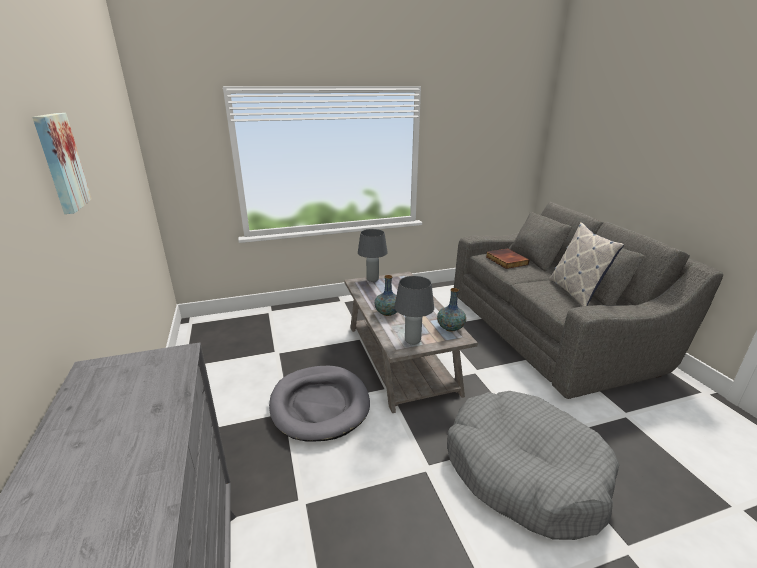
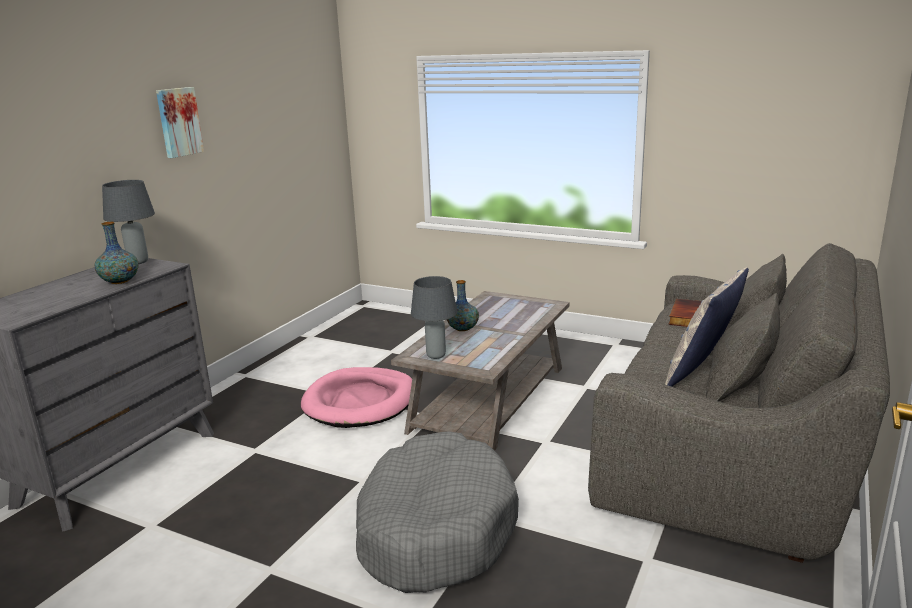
camera: 45 degrees right, 5 degrees down
grey dog bed [269,366,370,442] -> pink dog bed [301,367,412,428]
grey table lamp [358,229,388,282] -> grey table lamp moved to [102,180,155,264]
vase [437,288,466,332] -> vase moved to [95,221,139,284]

